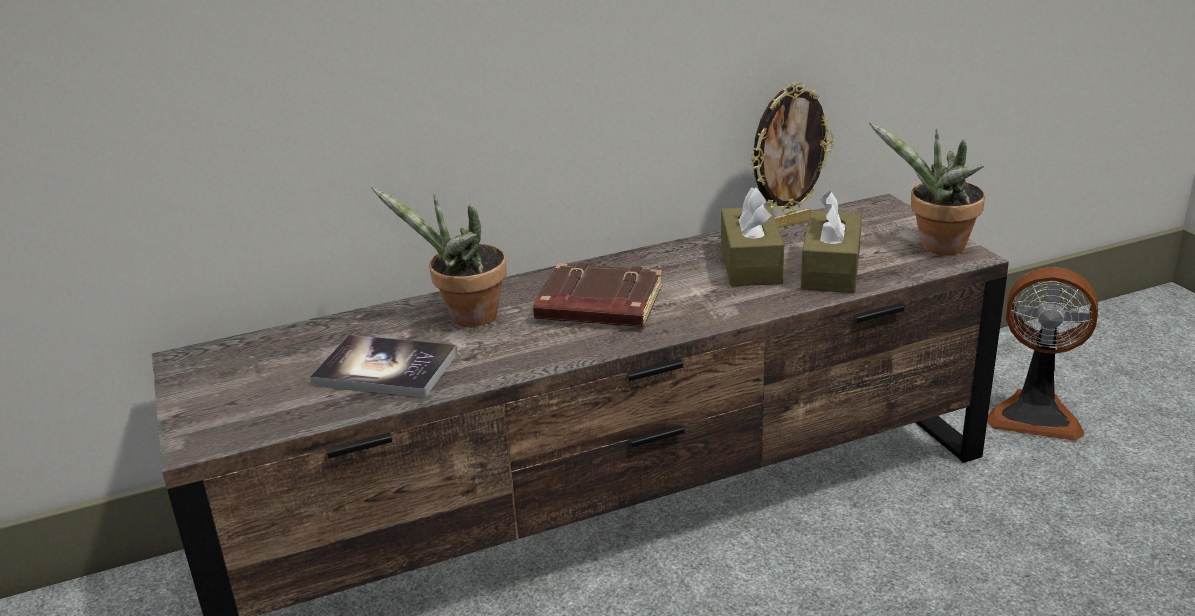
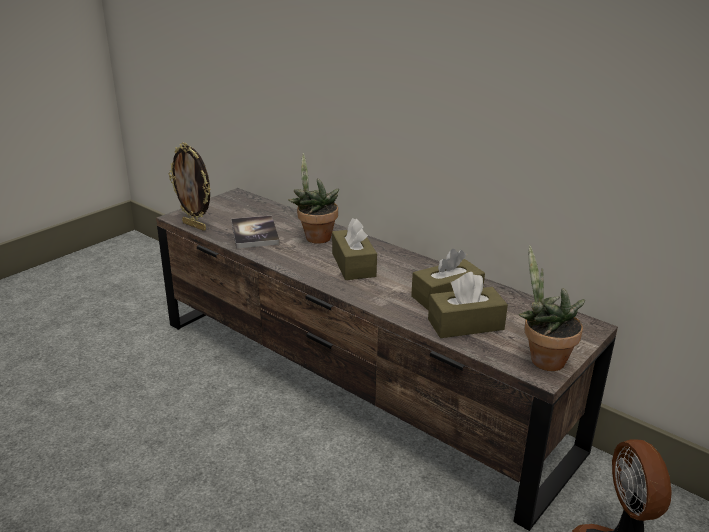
camera: 60 degrees right, 0 degrees up
brown book [533,263,662,327] -> brown tissue box [332,218,377,280]
picture frame [750,82,834,228] -> picture frame moved to [169,143,210,231]

